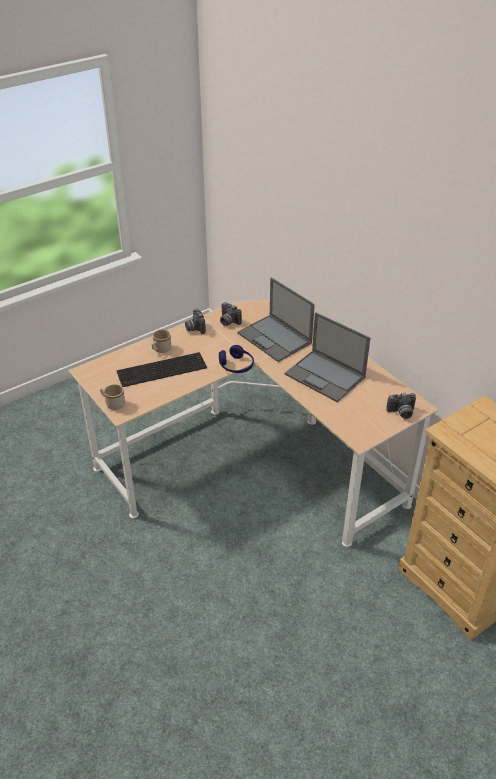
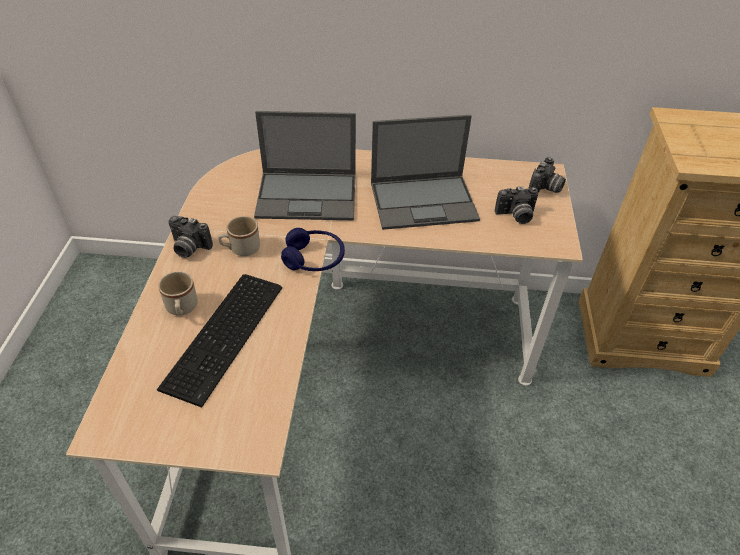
camera: 50 degrees left, 5 degrees up
beige mug [100,384,125,410] -> beige mug moved to [218,216,260,256]
camera [220,302,242,326] -> camera moved to [495,186,538,224]

